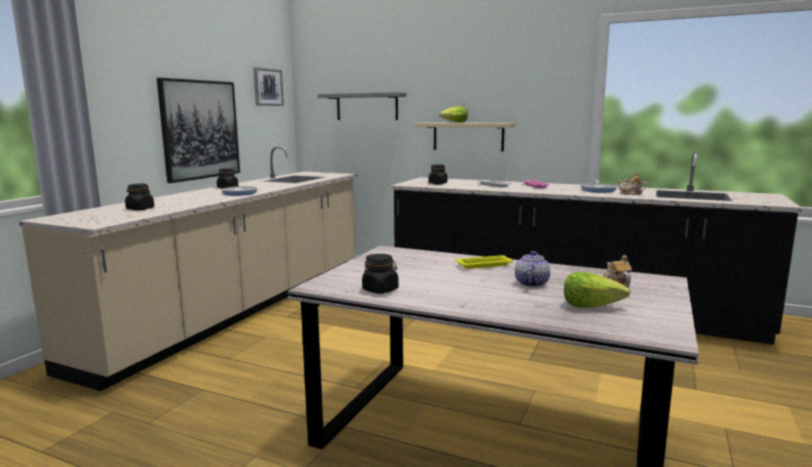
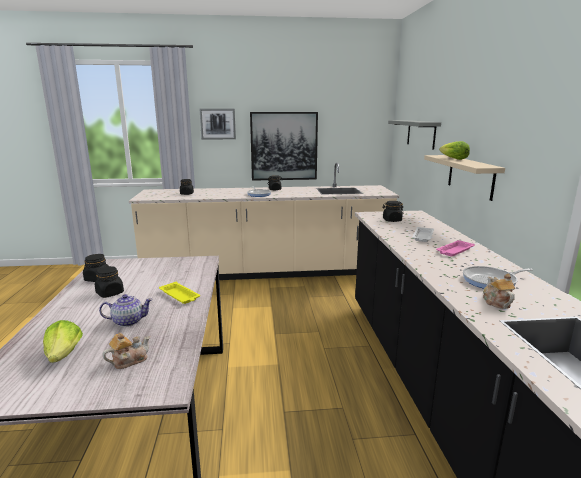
camera: 60 degrees right, 5 degrees up
picture [253,67,284,106] -> picture moved to [199,108,236,140]
none -> black jar [95,266,124,298]

